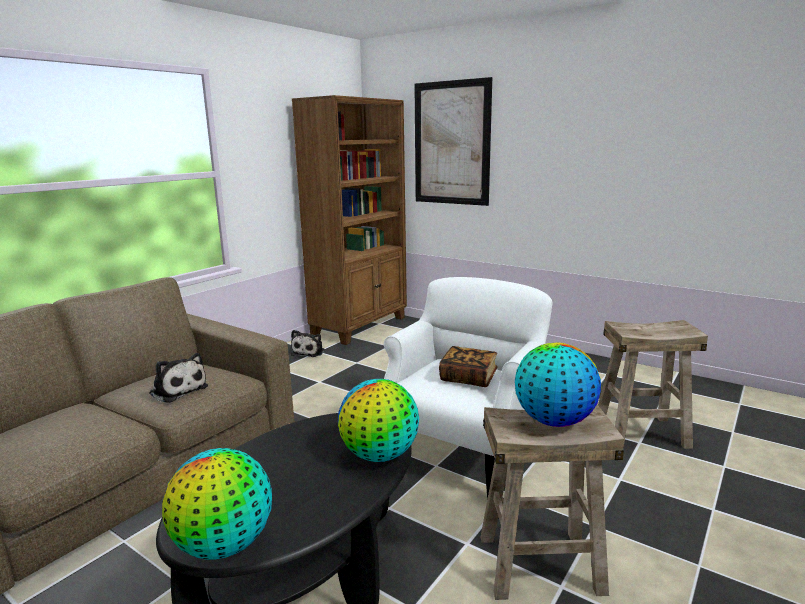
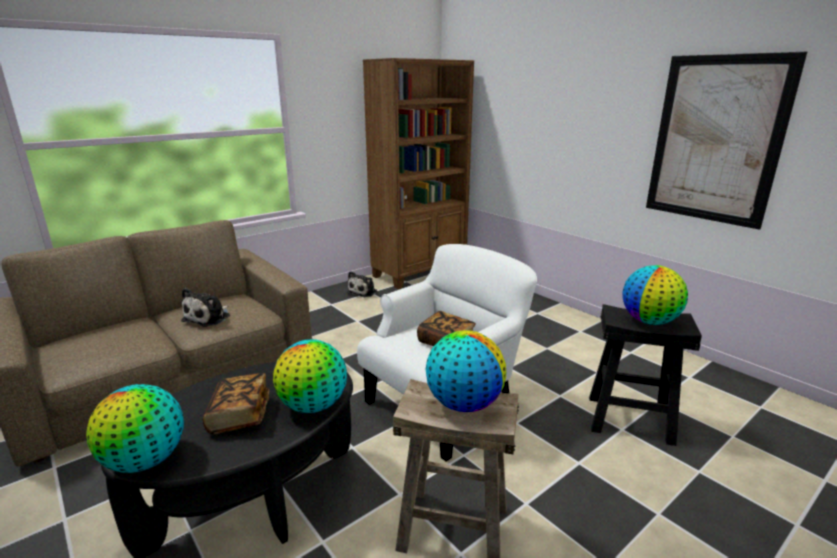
camera: 15 degrees right, 5 degrees up
plush toy [149,353,208,403] -> plush toy turned 60 degrees clockwise [181,288,230,327]
picture [414,77,492,206] -> picture moved to [646,52,807,230]
beige stool [598,320,708,449] -> black stool [589,304,702,446]
none -> book [203,373,270,434]
none -> globe [622,265,688,325]

